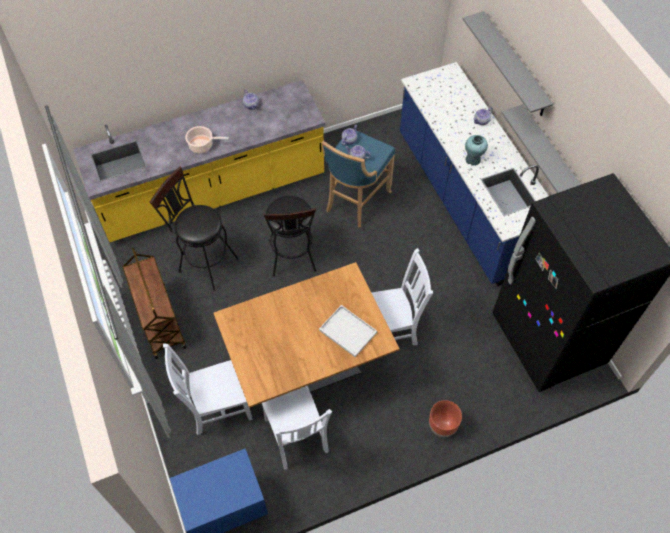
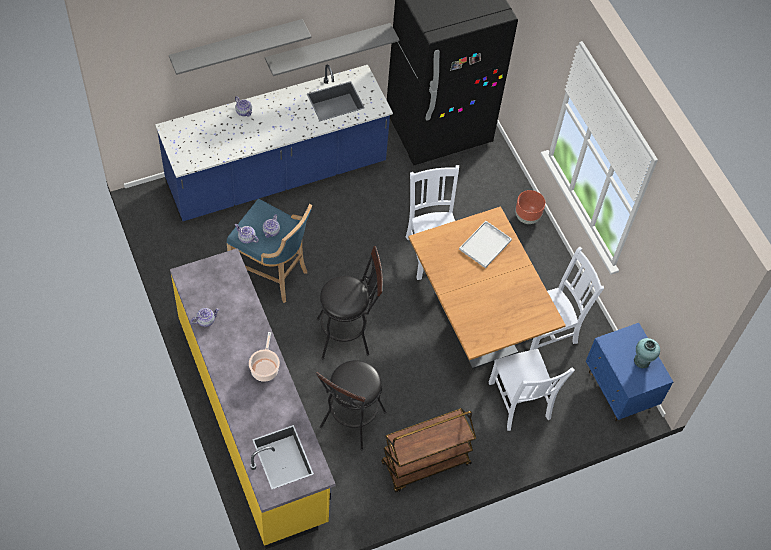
camera: 95 degrees left, 0 degrees up
turquoise vase [465,135,488,166] -> turquoise vase moved to [634,338,660,368]

